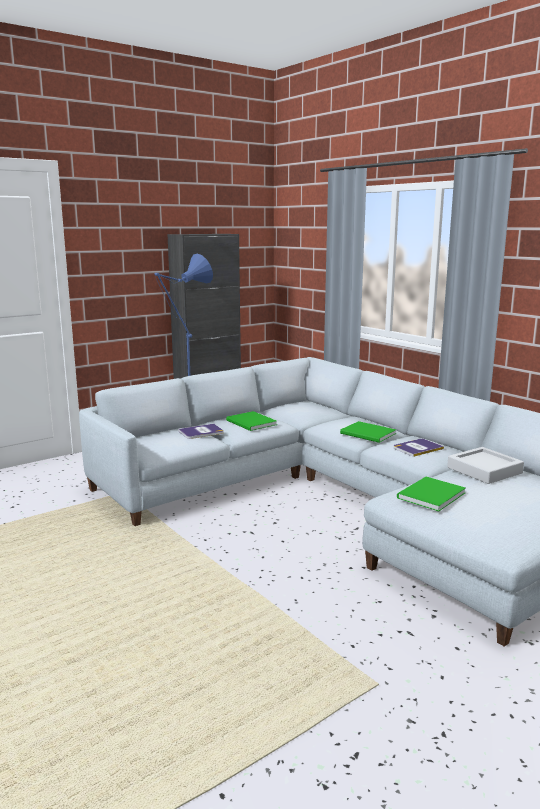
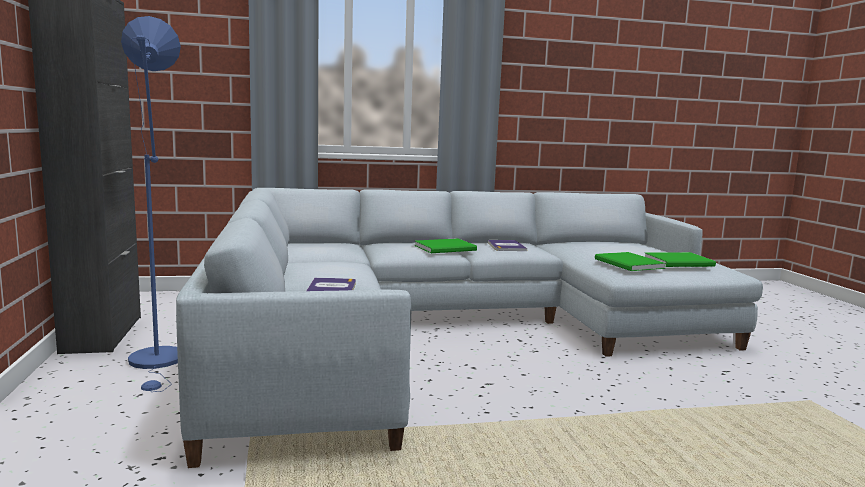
camera: 65 degrees left, 5 degrees down
green book [226,411,277,431] -> green book moved to [645,252,716,267]
grey tray [447,447,524,484] -> none

